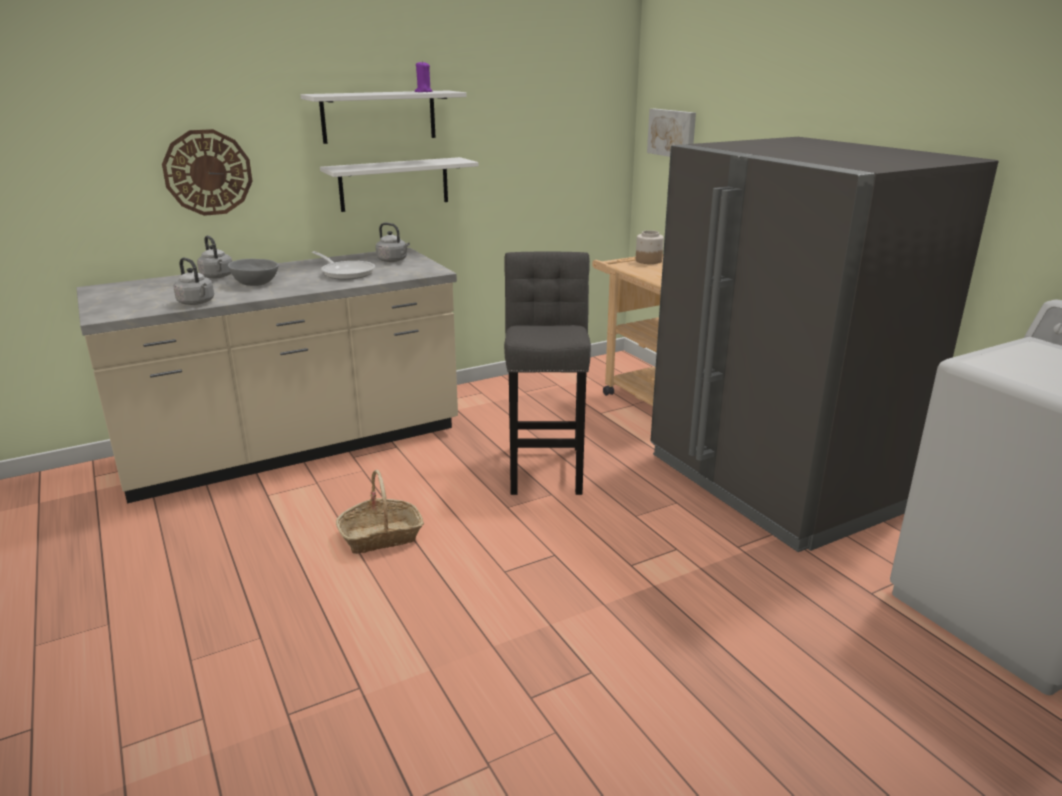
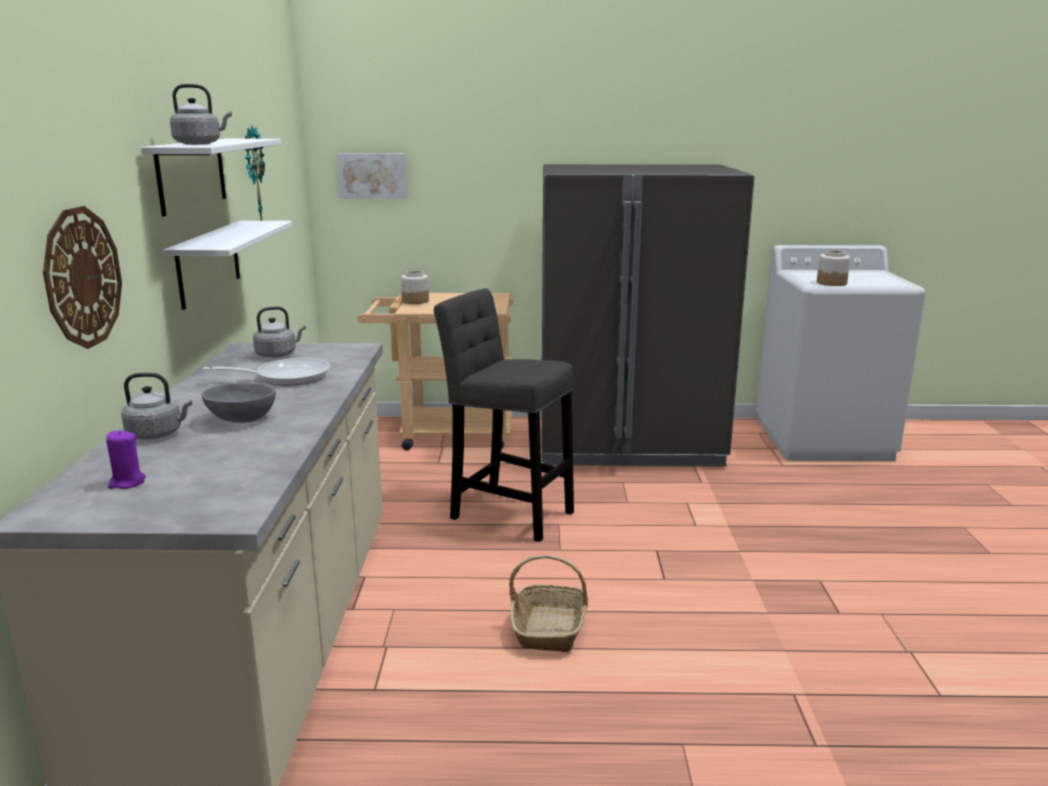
camera: 60 degrees left, 5 degrees down
grey kettle [174,258,214,305] -> grey kettle moved to [170,84,232,145]
purple candle [415,61,432,92] -> purple candle moved to [106,430,146,489]
none -> wall clock [245,126,265,221]
none -> jar [817,250,850,286]

